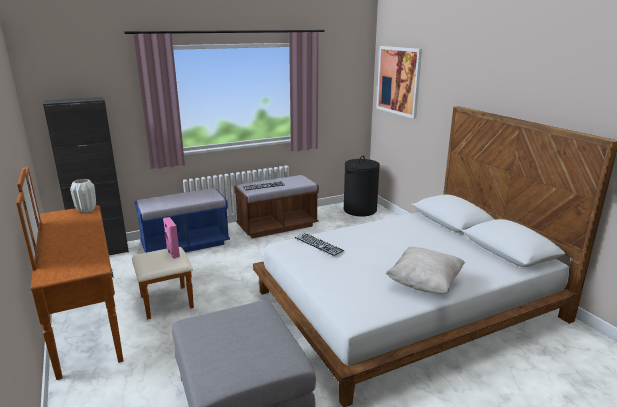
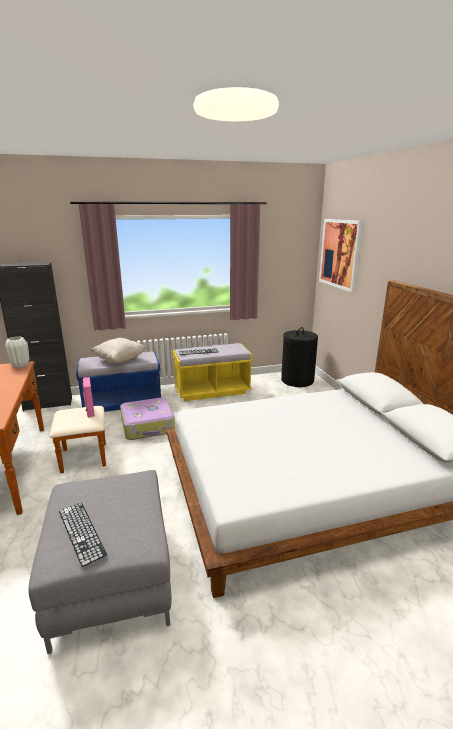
camera: 10 degrees right, 0 degrees up
brown bench [234,175,319,239] -> yellow bench [173,343,252,401]
keyboard [295,233,344,256] -> keyboard moved to [59,503,107,567]
beige pillow [386,247,465,294] -> beige pillow moved to [91,338,147,363]
none -> suitcase [120,397,175,440]

